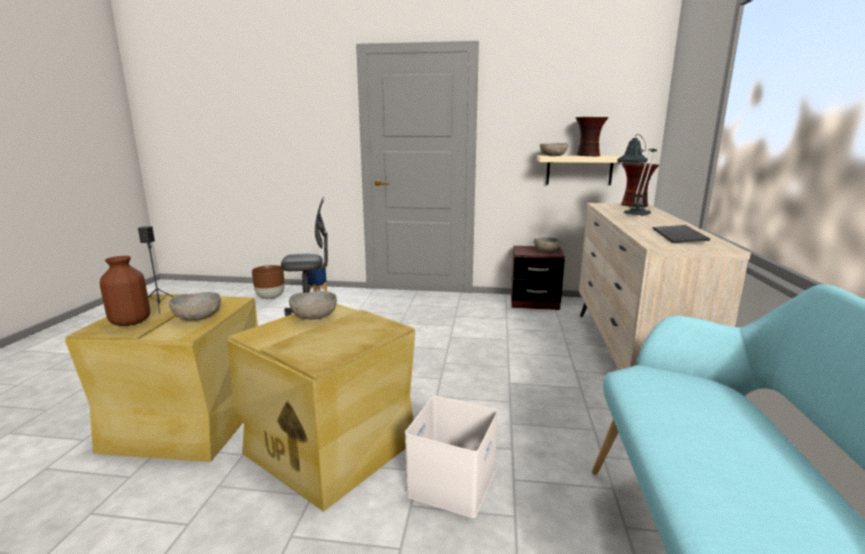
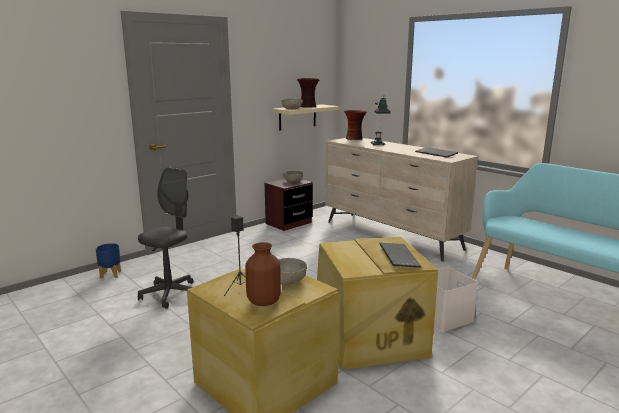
camera: 50 degrees left, 0 degrees up
brown planter [252,265,285,299] -> none
grey bowl [289,291,337,320] -> none
none -> keyboard [379,242,421,268]

